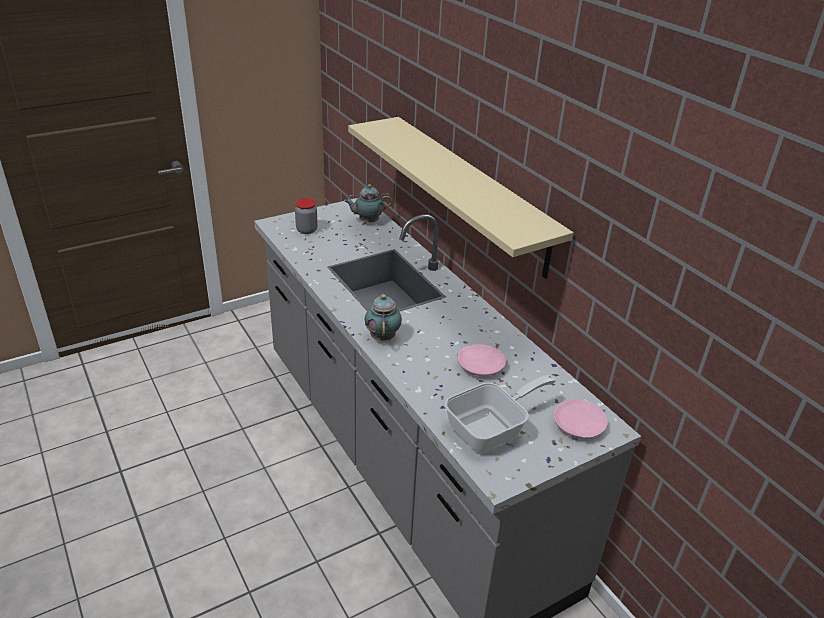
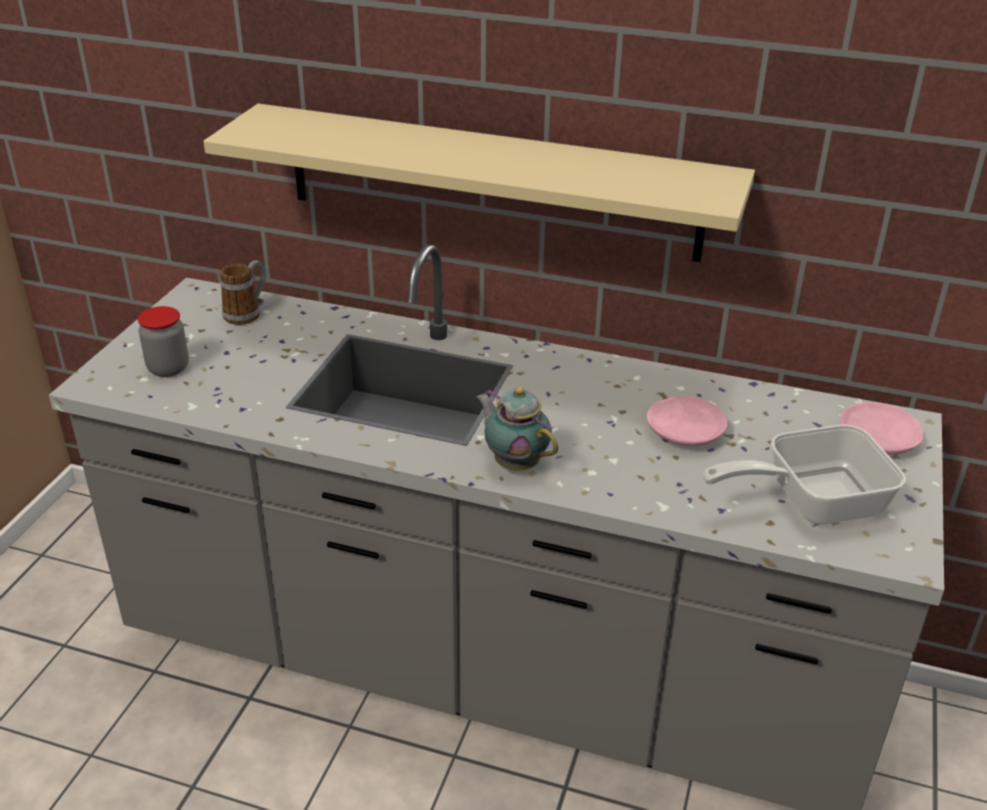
camera: 40 degrees left, 0 degrees up
teapot [344,184,392,222] -> mug [220,260,266,325]
frying pan [445,375,556,452] -> frying pan turned 120 degrees counterclockwise [703,425,906,525]

